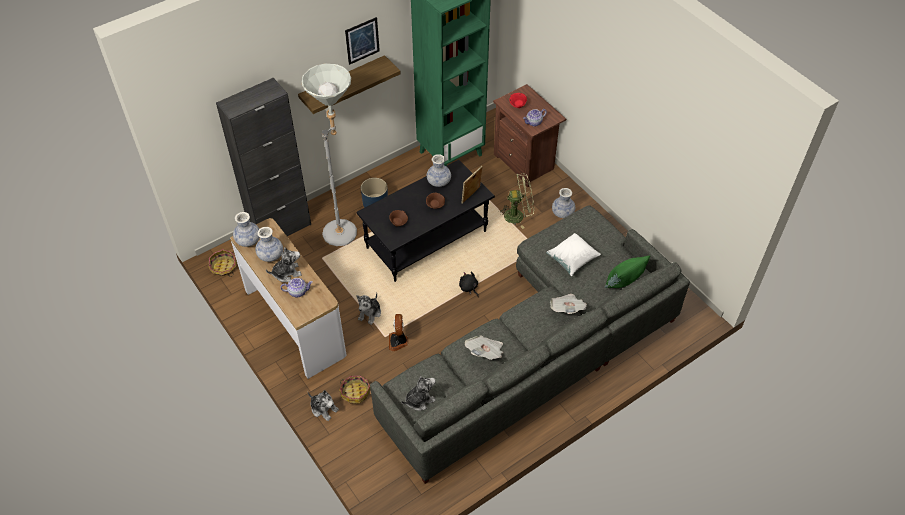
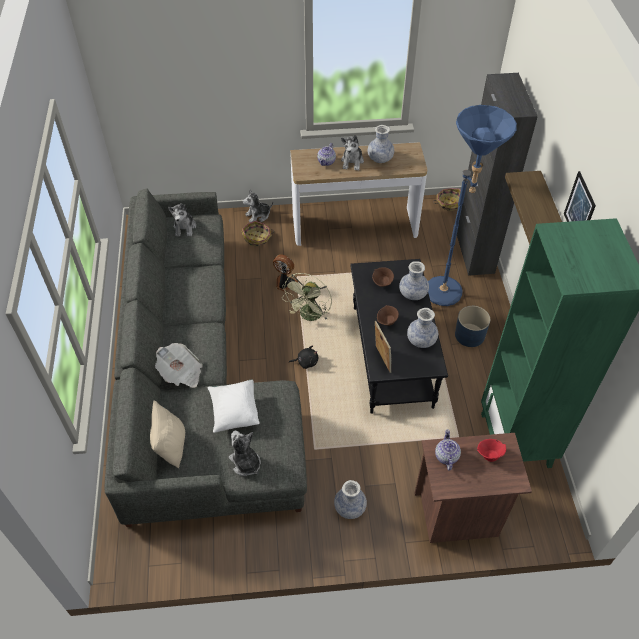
camera: 120 degrees right, 0 degrees up
vase [233,212,260,247] -> vase moved to [399,261,429,300]
grey floor lamp [302,63,357,246] -> blue floor lamp [428,105,517,306]
plush toy [356,293,381,325] -> plush toy moved to [229,431,261,476]
newspaper [465,335,503,360] -> none
green fan [500,173,534,229] -> green fan moved to [283,273,332,321]
green pillow [605,256,650,288] -> beige pillow [150,401,185,468]

